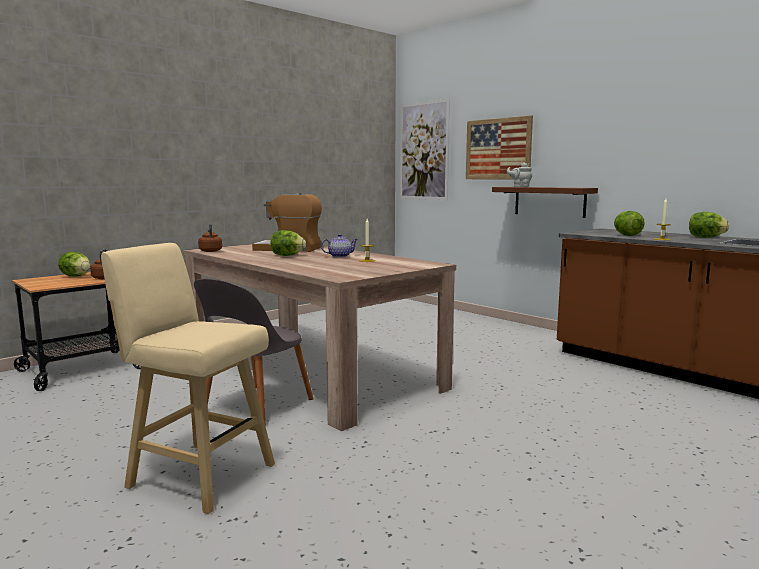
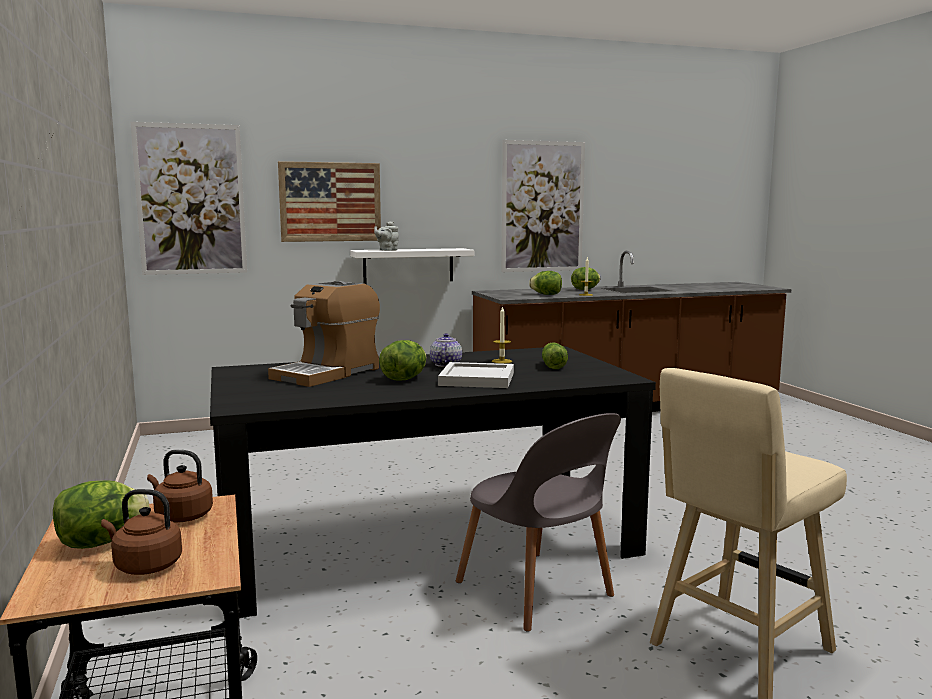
camera: 65 degrees left, 0 degrees up
beige dining table [183,244,456,431] -> black dining table [210,346,656,618]
brown kettle [198,223,222,252] -> brown kettle moved to [101,489,182,575]
brown shelf [492,187,598,218] -> white shelf [350,248,474,284]
none -> white tray [438,362,514,388]
none -> picture [501,140,585,272]
none -> lettuce [542,342,568,369]

